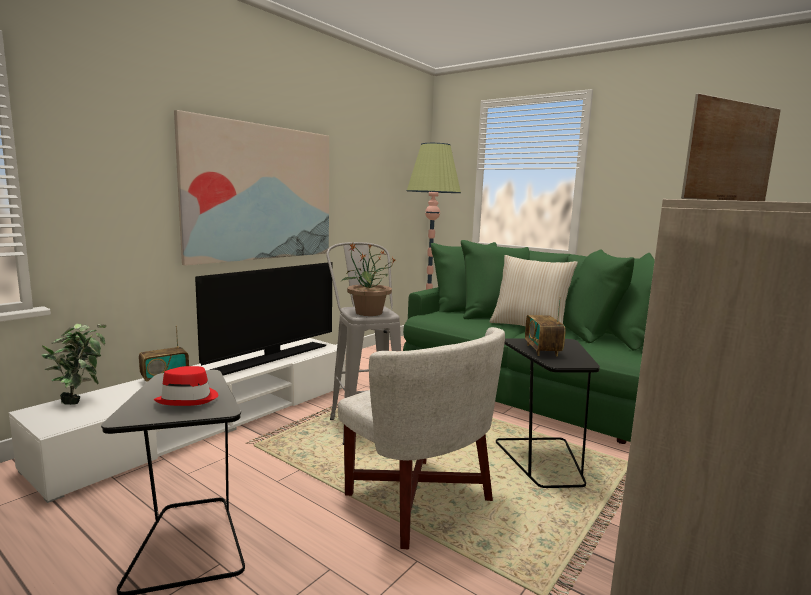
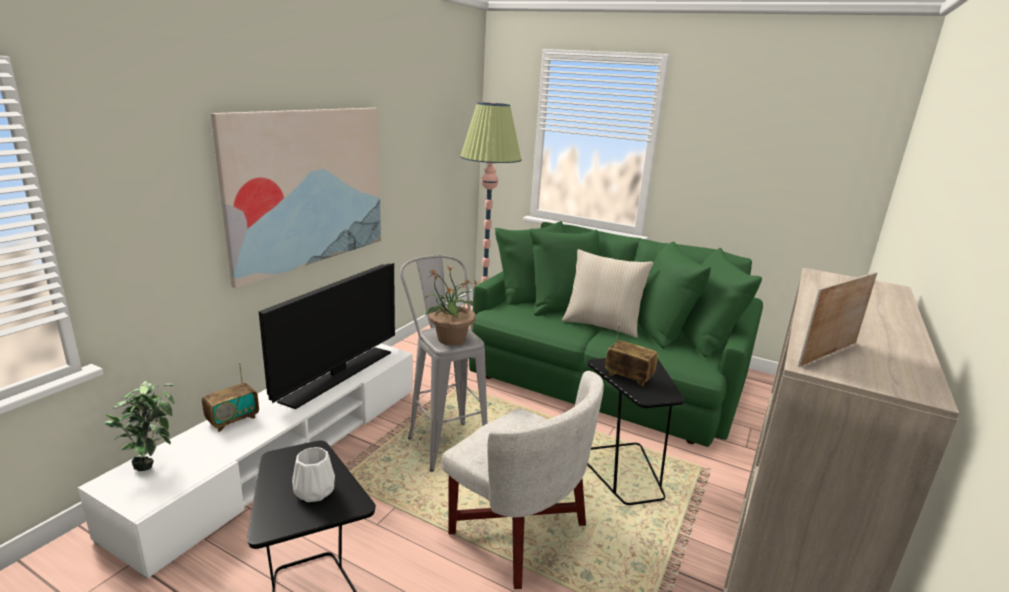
camera: 10 degrees left, 10 degrees up
red hat [154,366,218,406] -> white vase [292,447,335,502]
radio [525,297,566,356] -> radio turned 135 degrees clockwise [605,324,658,386]

